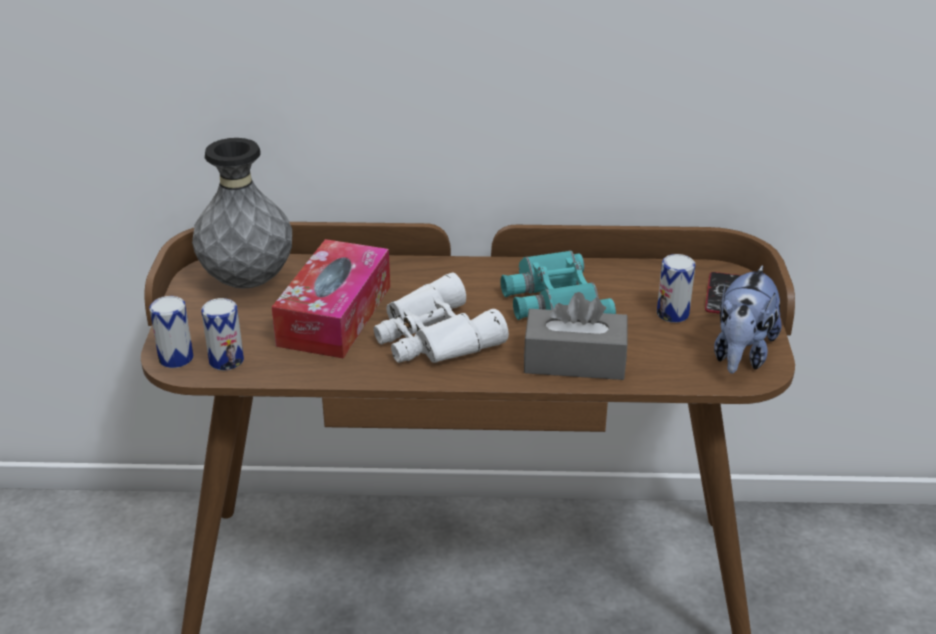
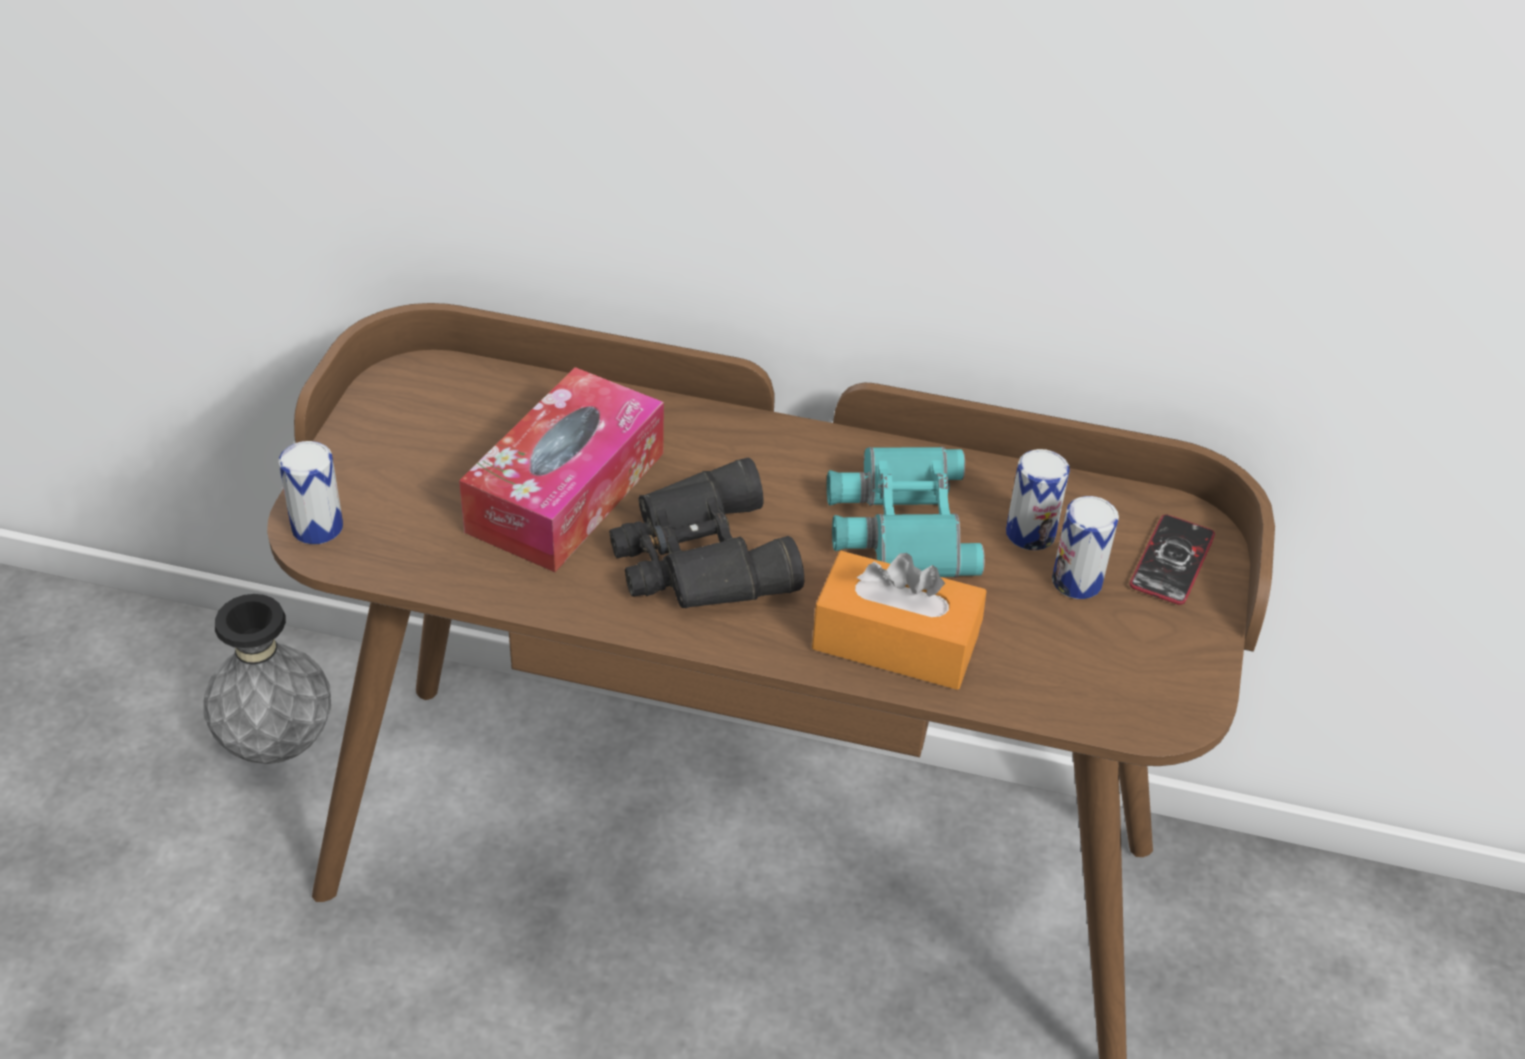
camera: 10 degrees right, 10 degrees up
grey vase [192,138,292,289] -> grey vase moved to [204,594,331,764]
can [201,298,244,370] -> can moved to [1006,449,1070,550]
white binoculars [373,273,509,363] -> black binoculars [609,457,804,608]
grey tissue box [524,292,628,380] -> orange tissue box [812,551,987,690]
plush toy [714,265,782,373] -> none

